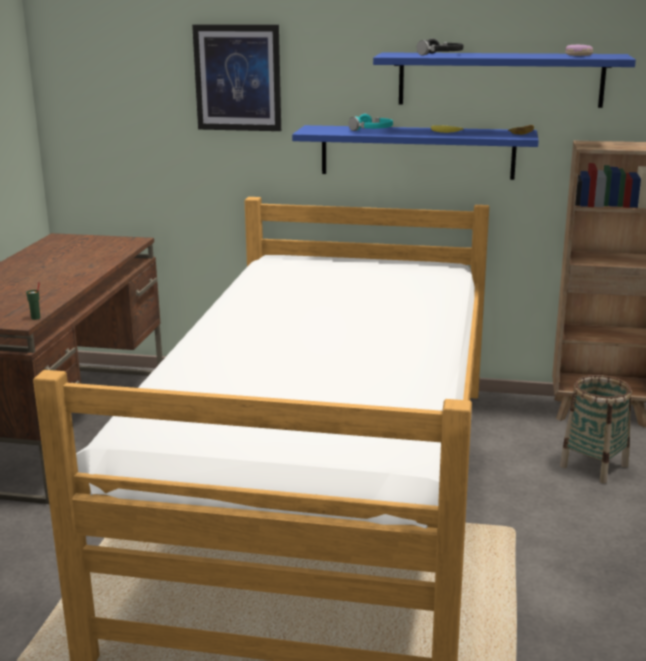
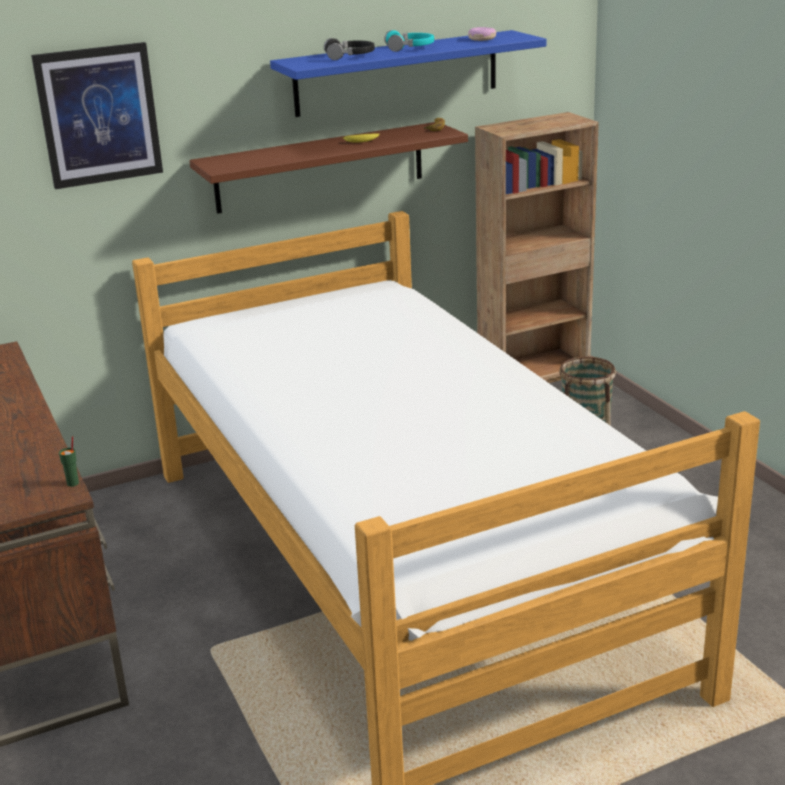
camera: 35 degrees left, 5 degrees up
blue shelf [292,125,539,180] -> brown shelf [189,122,468,214]
turquoise headphones [348,113,393,131] -> turquoise headphones moved to [384,30,434,52]

